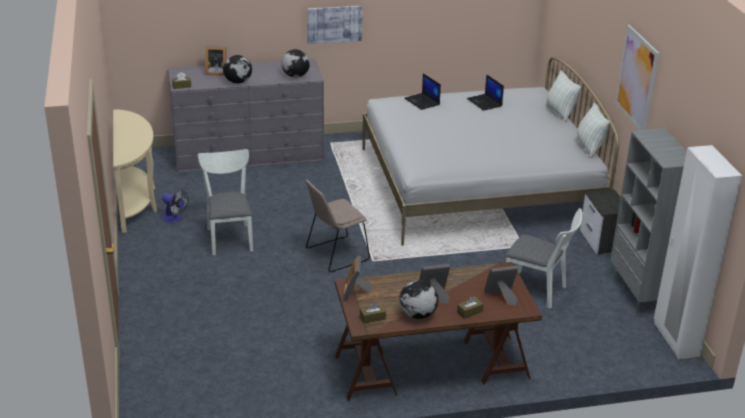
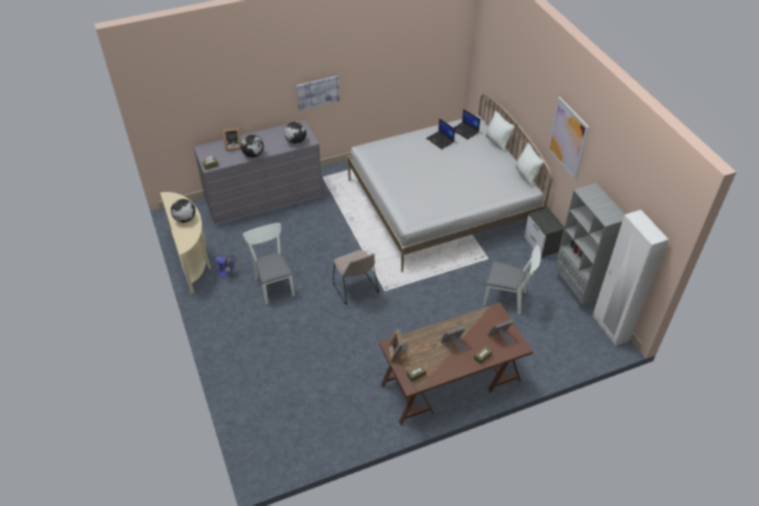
camera: 10 degrees left, 15 degrees up
beige chair [306,179,370,272] -> beige chair turned 75 degrees counterclockwise [333,250,379,305]
globe [399,280,438,319] -> globe moved to [171,199,195,223]
laptop [404,74,441,110] -> laptop moved to [454,109,480,140]

